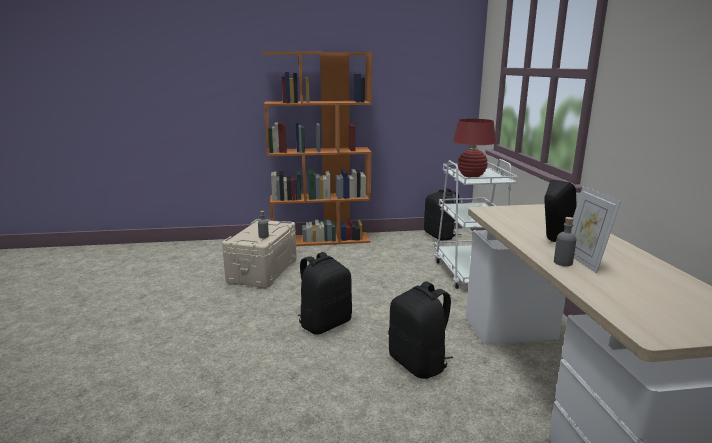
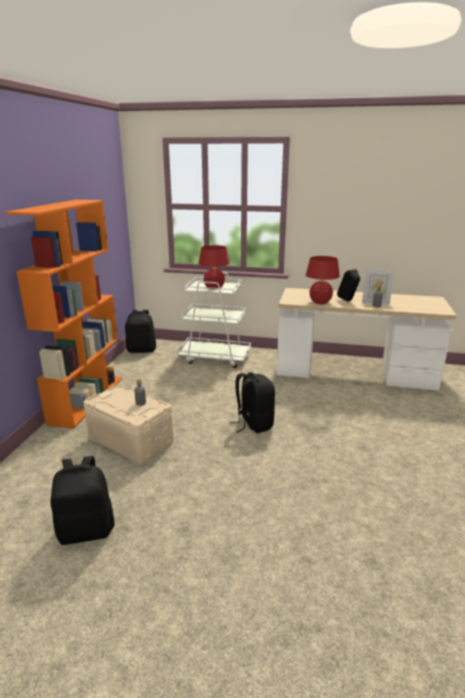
camera: 70 degrees left, 5 degrees up
black backpack [389,281,453,379] -> black backpack moved to [50,456,115,545]
none -> red table lamp [306,256,340,304]

